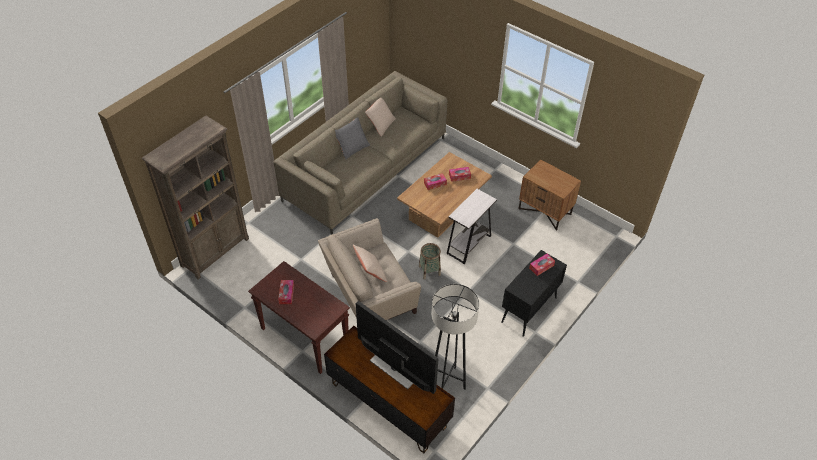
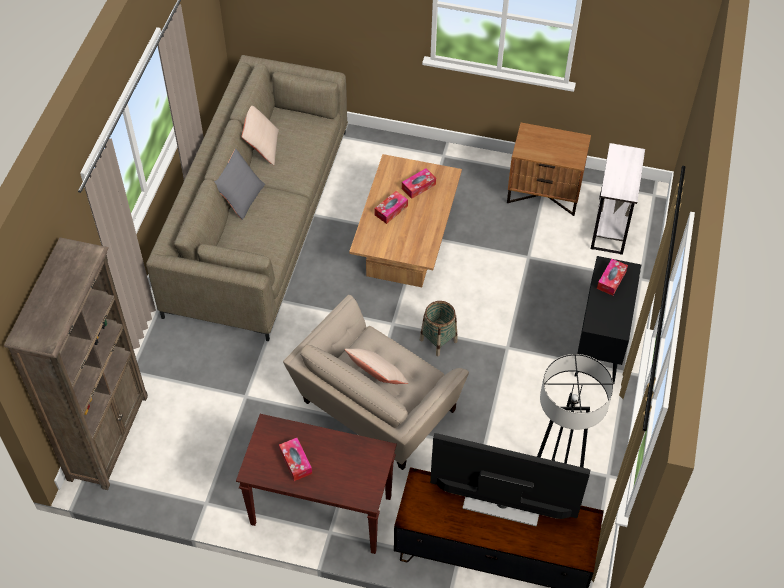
camera: 25 degrees left, 5 degrees up
white side table [447,189,497,264] -> white side table moved to [591,143,645,255]

